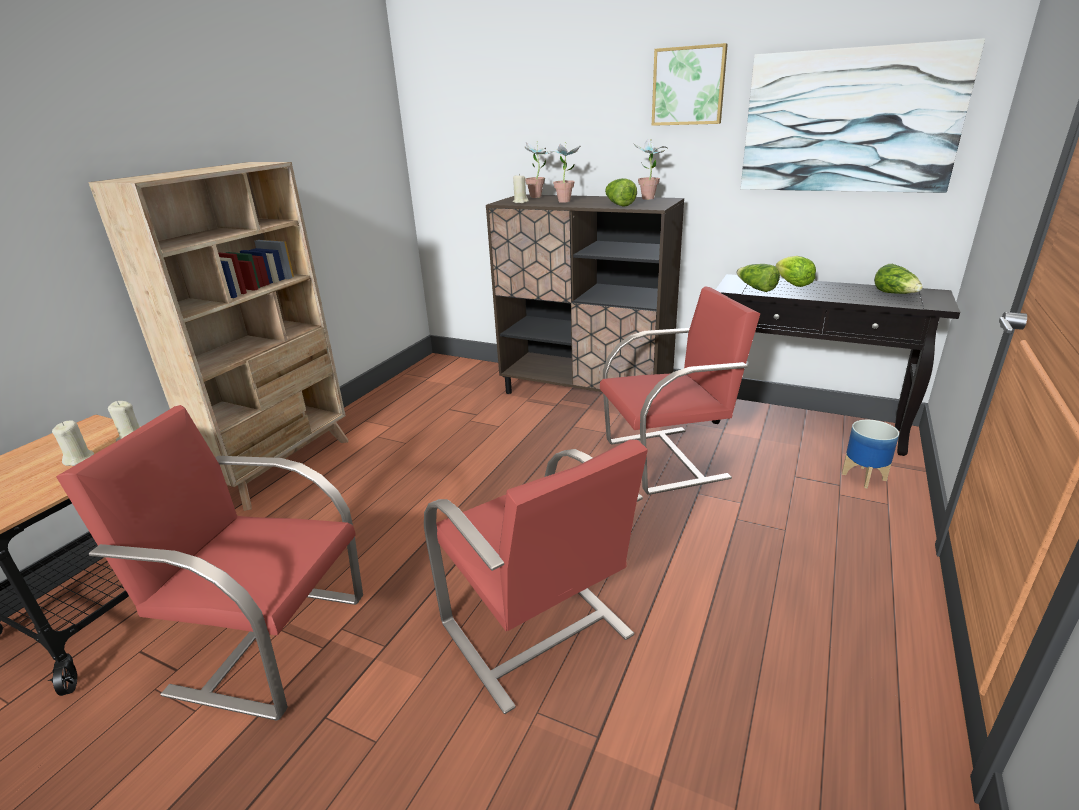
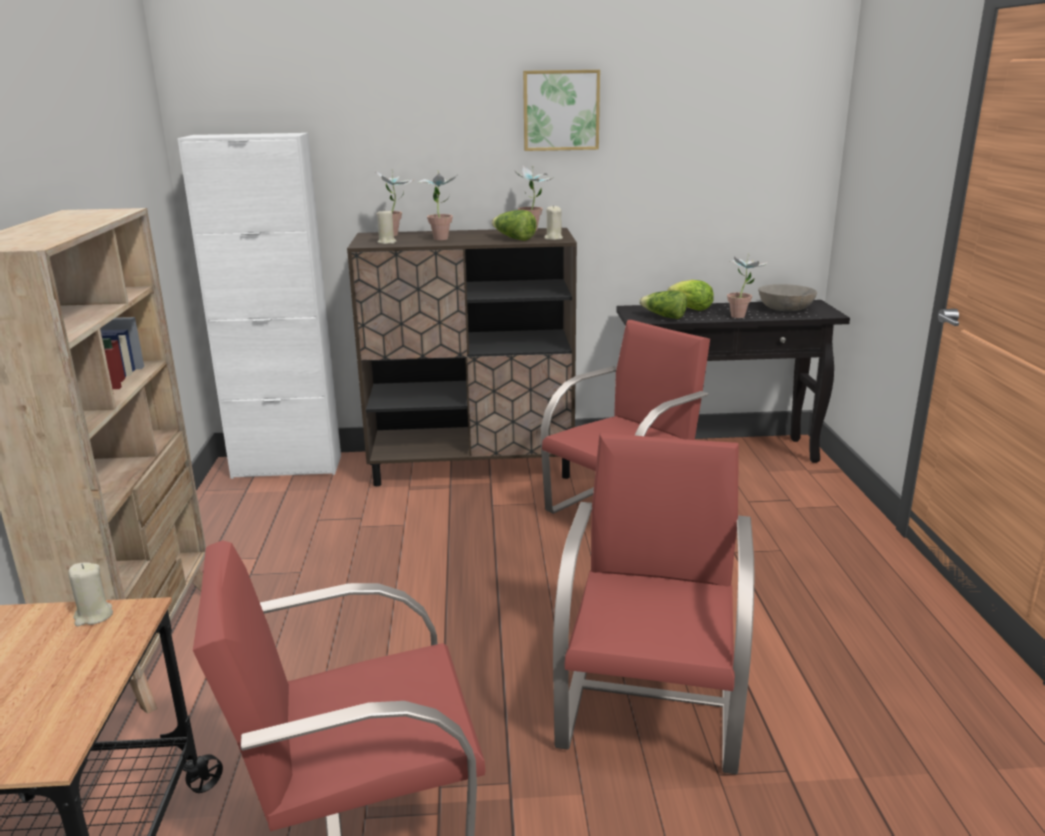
camera: 30 degrees left, 5 degrees down
beige candle [52,420,94,466] -> beige candle moved to [545,205,563,240]
red chair [424,440,648,714] -> red chair turned 105 degrees counterclockwise [553,433,755,774]
picture [741,38,985,193] -> none
planter [842,420,899,489] -> none
lettuce [874,264,923,294] -> grey bowl [758,284,817,311]
none -> white cabinet [177,133,341,479]
none -> potted plant [727,254,767,318]

